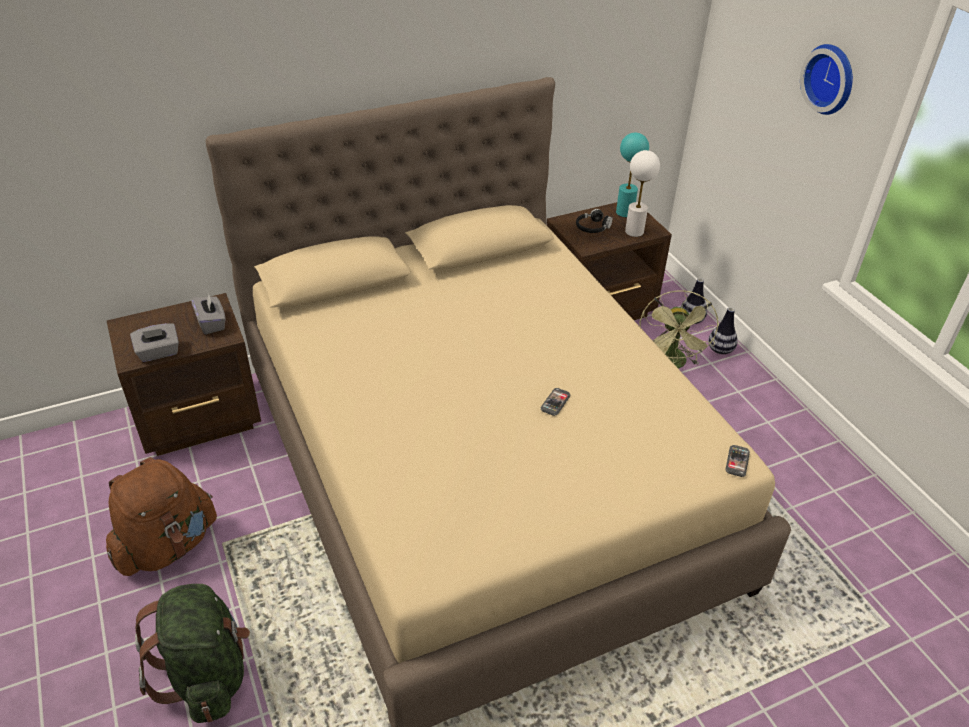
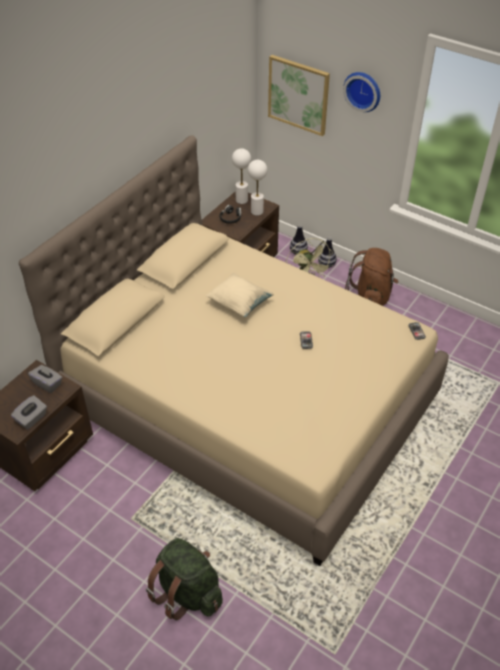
camera: 30 degrees left, 5 degrees up
brown backpack [106,457,217,576] -> brown backpack moved to [345,248,399,306]
turquoise table lamp [616,133,649,217] -> white table lamp [232,148,251,204]
none -> beige pillow [206,273,274,317]
none -> picture [268,55,330,136]

